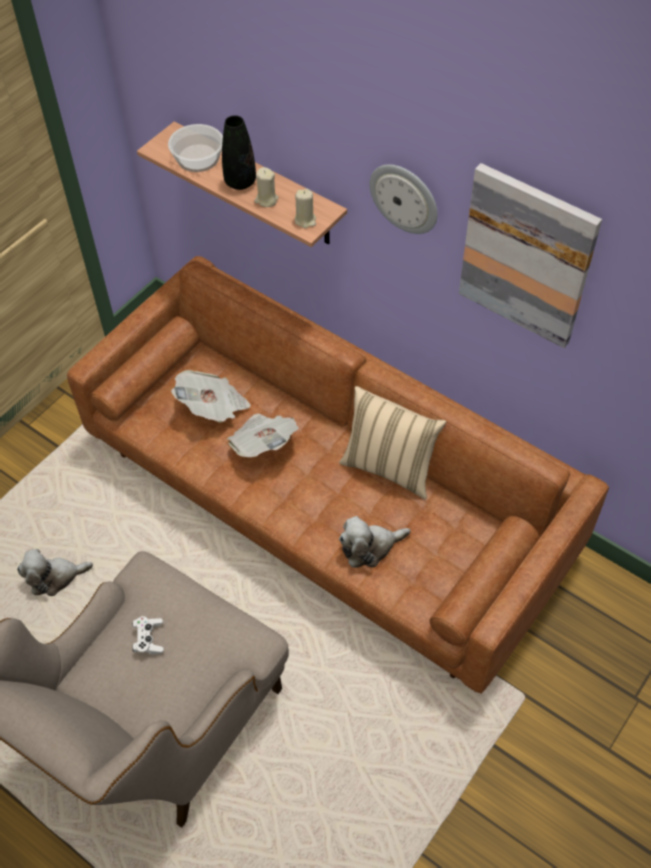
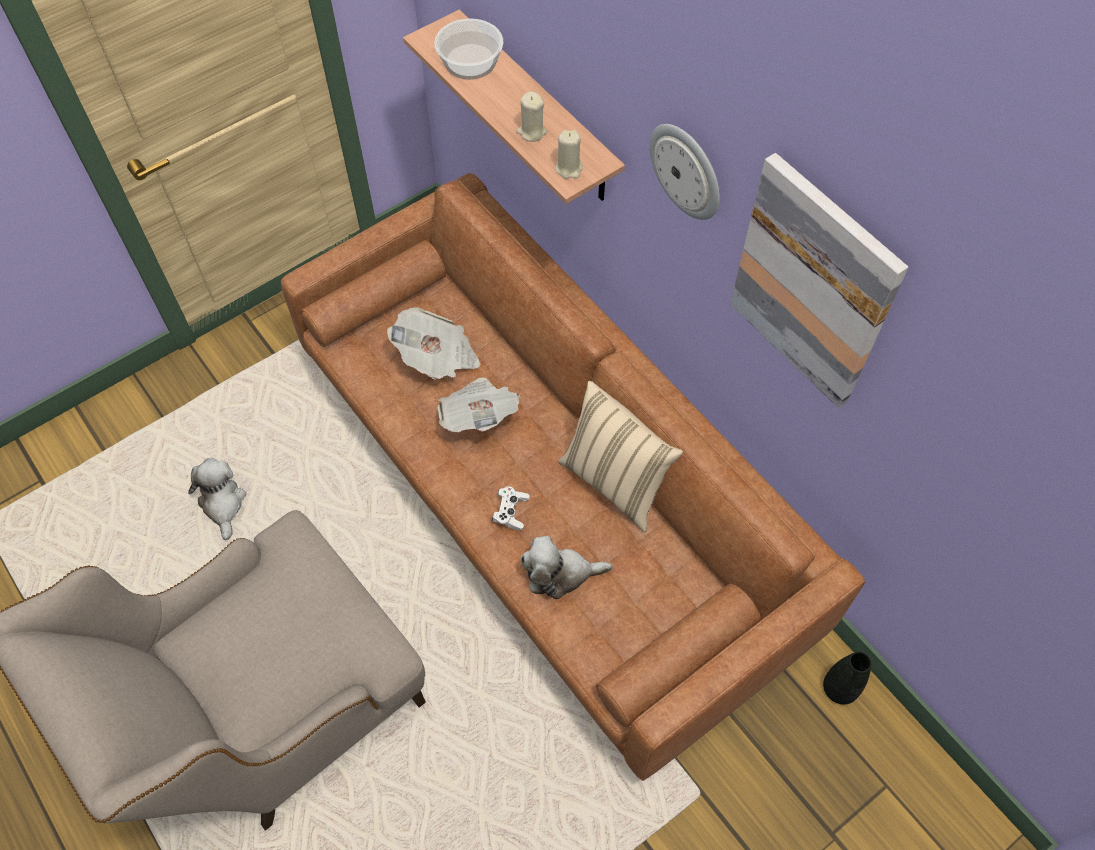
camera: 15 degrees right, 5 degrees up
plush toy [17,549,93,596] -> plush toy turned 75 degrees clockwise [188,458,246,540]
white game controller [132,616,164,655] -> white game controller moved to [492,487,530,530]
black vase [222,115,256,190] -> black vase moved to [823,652,871,704]

